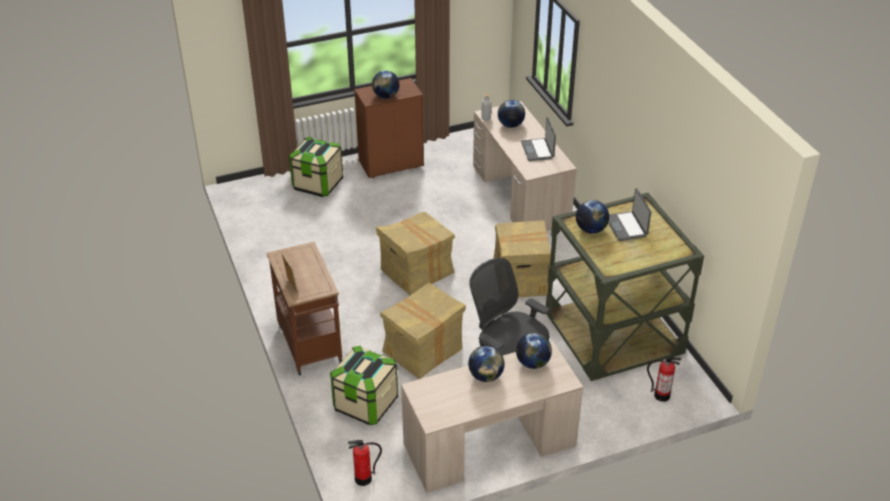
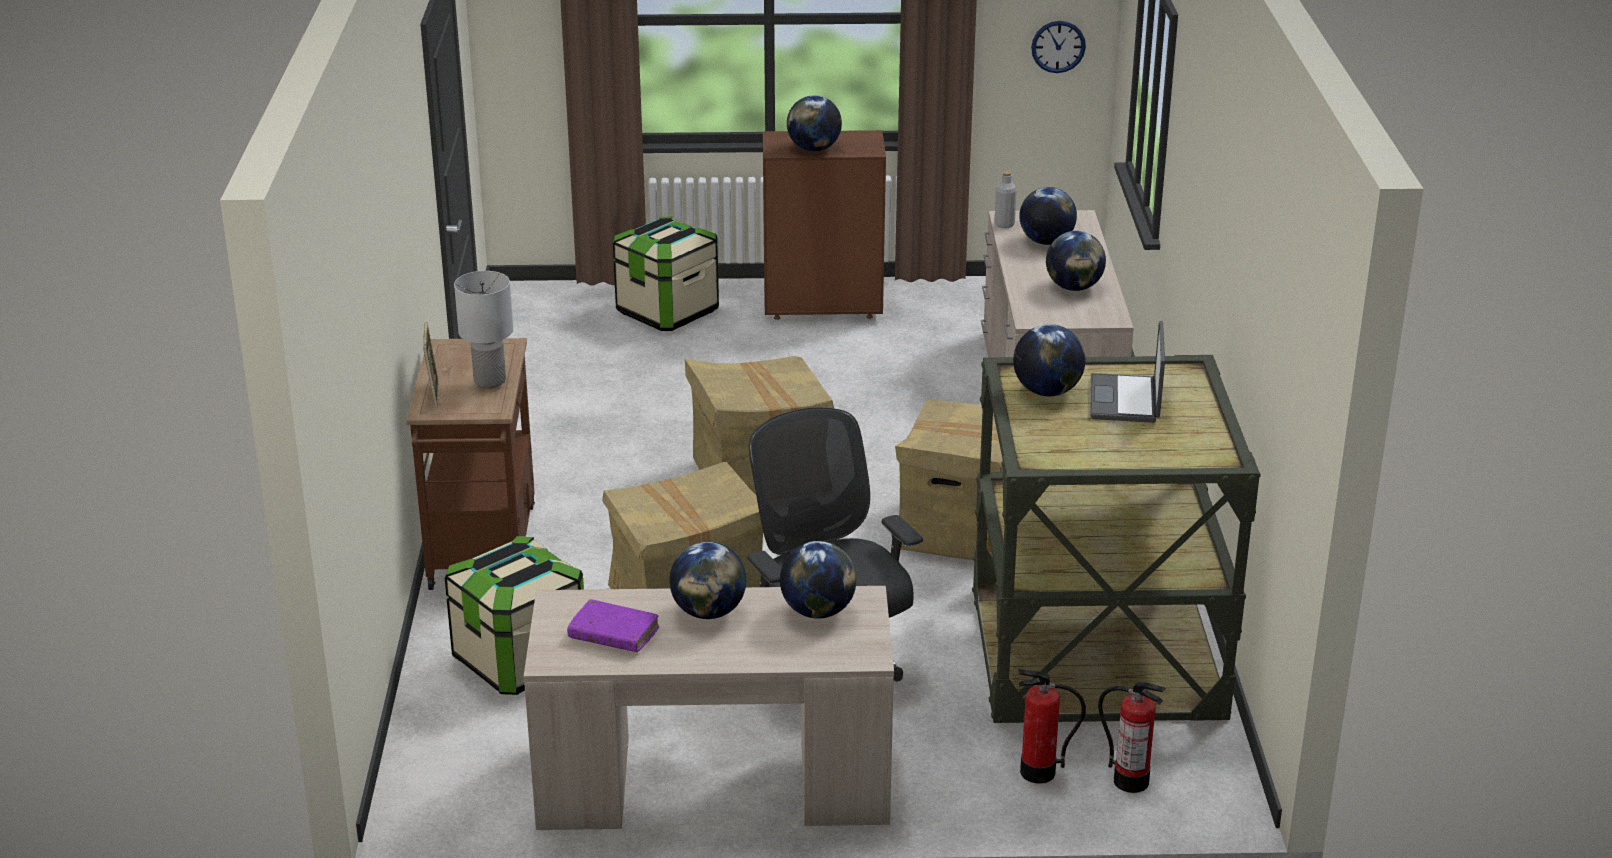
camera: 20 degrees right, 10 degrees down
fire extinguisher [348,440,382,486] -> fire extinguisher moved to [1018,669,1086,784]
laptop [521,117,556,161] -> globe [1046,231,1106,291]
none -> grey table lamp [454,271,513,389]
none -> purple book [567,599,659,652]
none -> wall clock [1031,21,1086,73]

